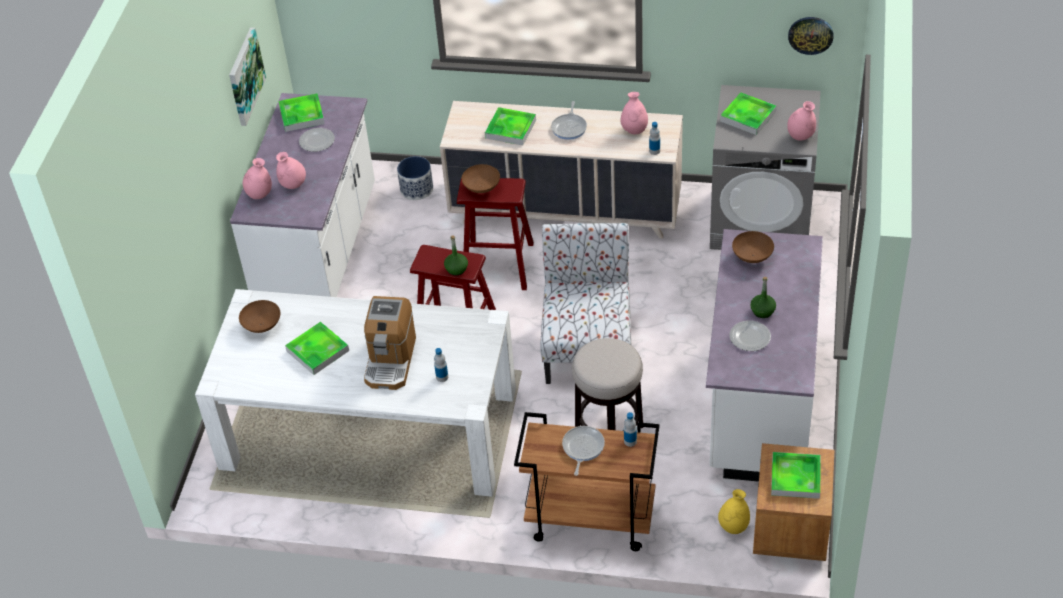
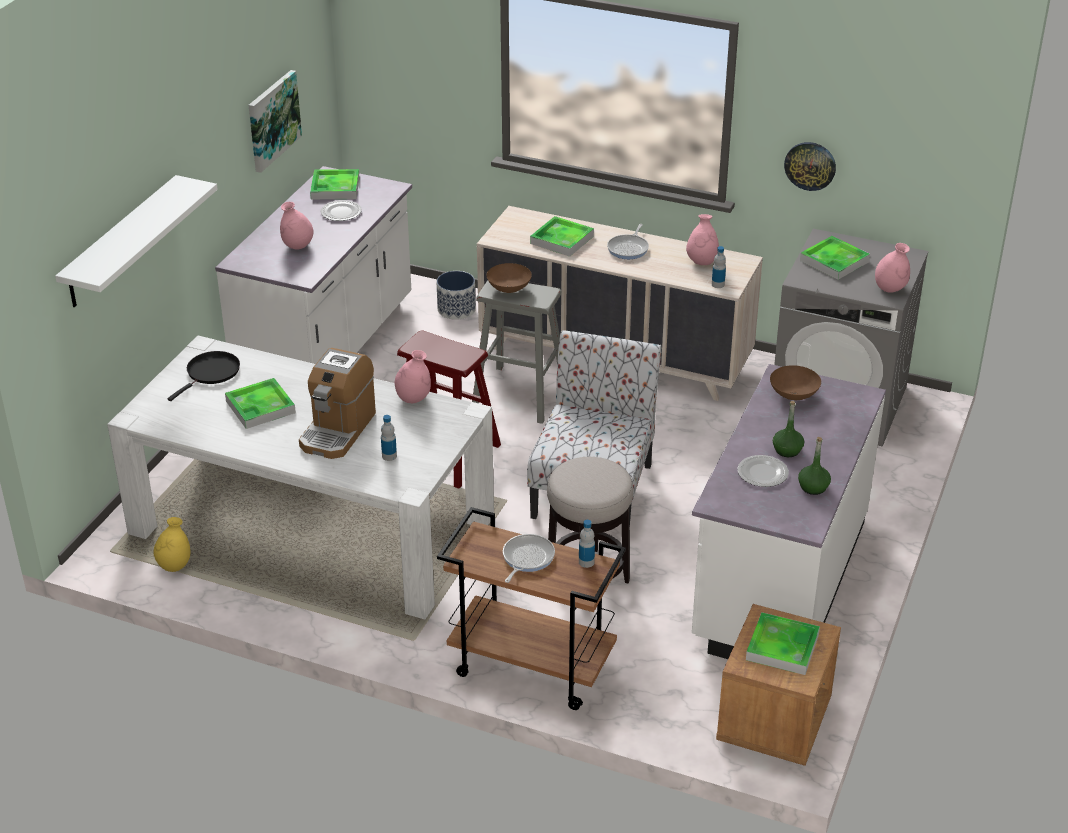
camera: 10 degrees right, 10 degrees down
brown bowl [239,300,281,333] -> black frying pan [167,351,240,401]
pink vase [243,158,272,199] -> pink vase moved to [395,350,431,404]
green bottle [444,235,468,276] -> green bottle moved to [798,437,831,495]
red stool [457,178,534,290] -> grey stool [472,280,562,424]
yellow vase [718,489,750,534] -> yellow vase moved to [154,517,190,572]
wall clock [788,17,833,55] -> wall clock moved to [784,142,836,191]
none -> white shelf [55,175,218,307]

